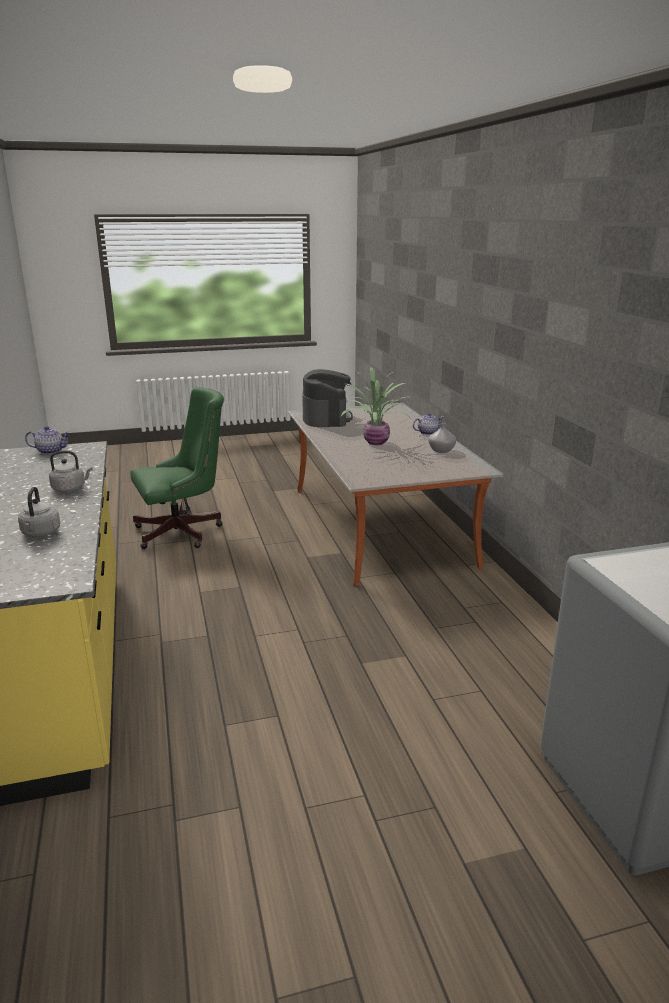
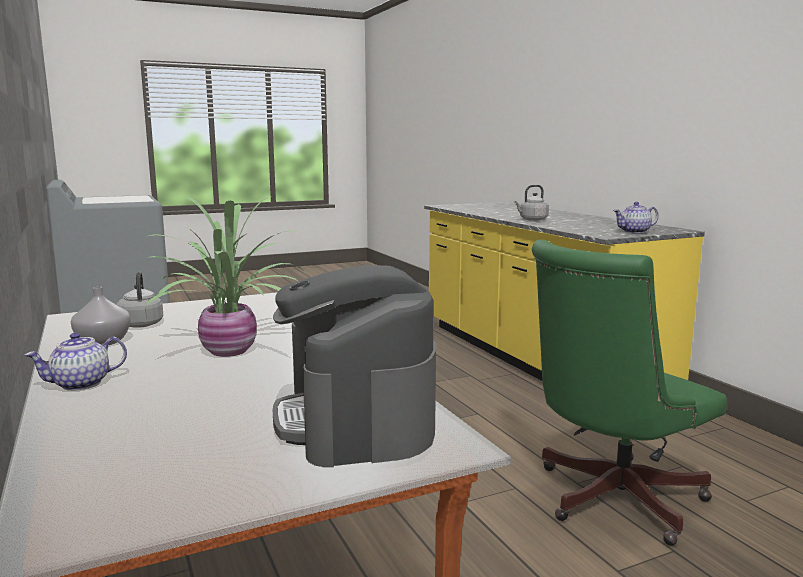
camera: 170 degrees right, 10 degrees down
grey kettle [18,487,60,537] -> grey kettle moved to [116,271,163,328]

